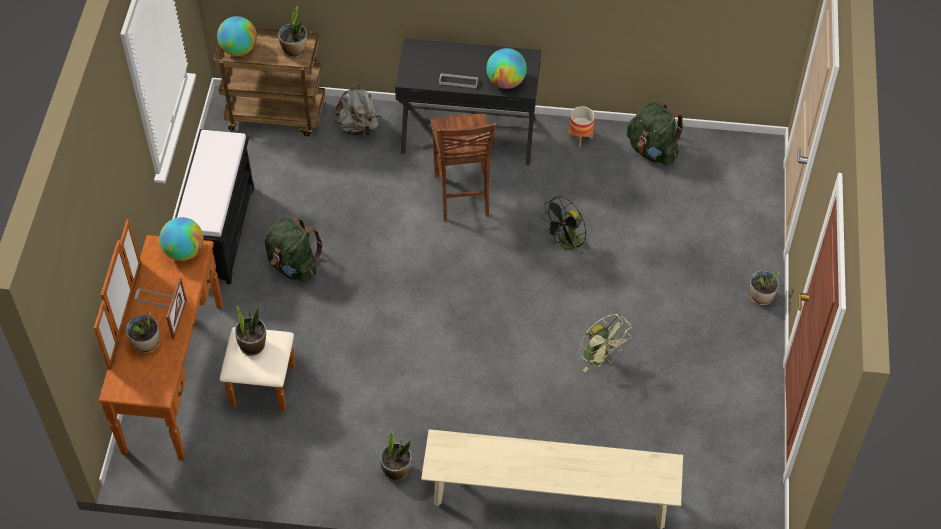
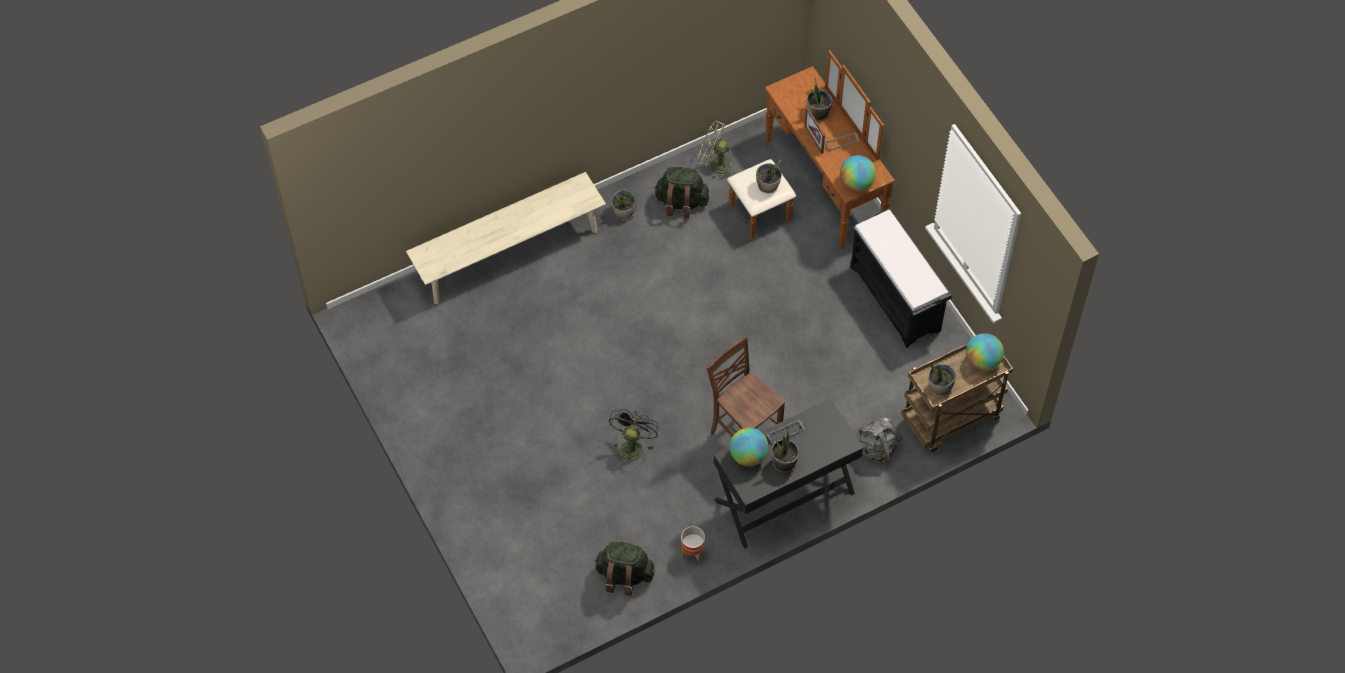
camera: 145 degrees right, 5 degrees up
green backpack [265,217,323,282] -> green backpack moved to [654,167,709,218]
green fan [579,314,631,372] -> green fan moved to [698,121,735,180]
potted plant [749,270,780,305] -> potted plant moved to [771,428,799,473]

